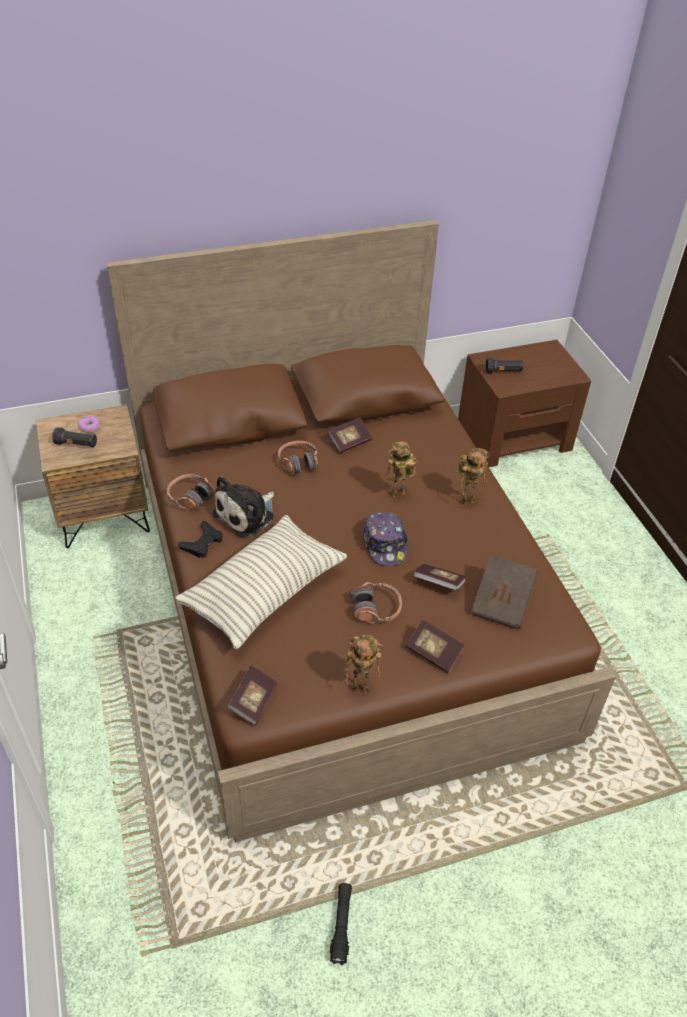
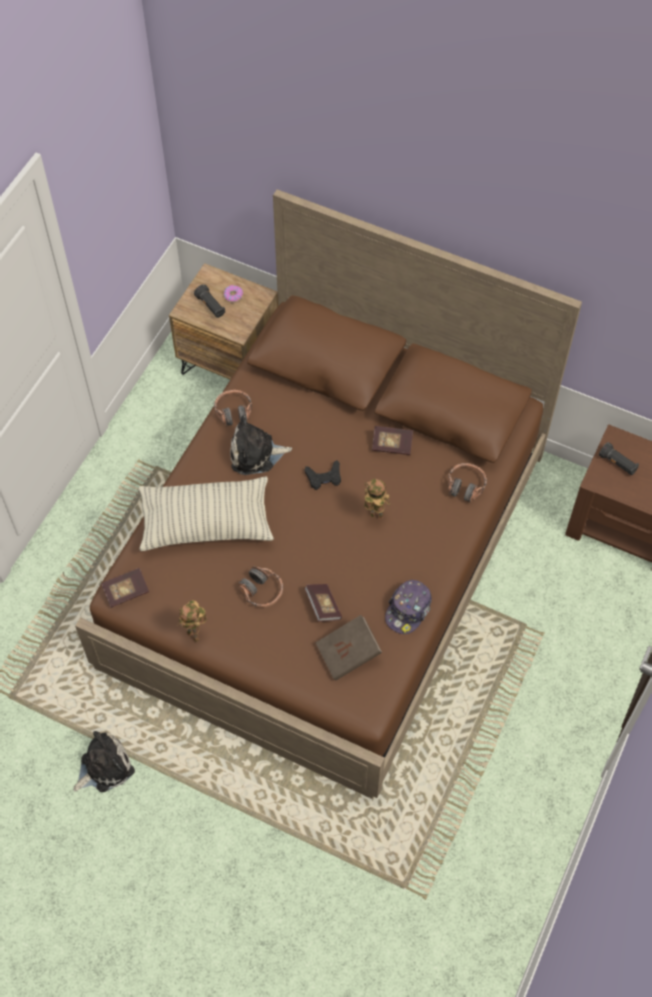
camera: 45 degrees right, 15 degrees up
black game controller [178,521,223,558] -> black game controller moved to [304,460,341,490]
headphones [277,441,318,475] -> headphones moved to [448,463,487,503]
black flashlight [330,883,352,965] -> plush toy [73,731,135,792]
cap [362,512,409,566] -> cap moved to [385,580,432,634]
book [406,620,465,673] -> none
toy robot [458,448,490,506] -> none

